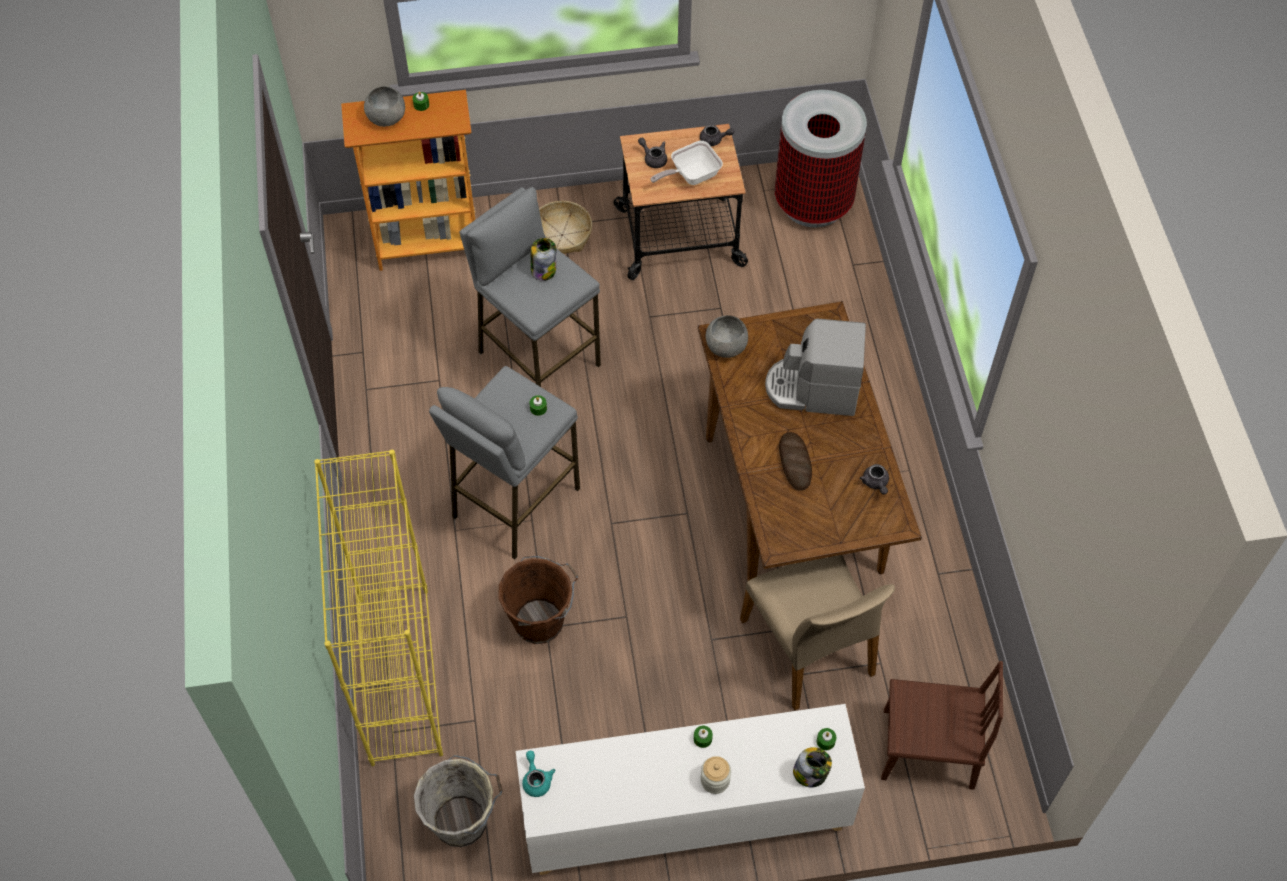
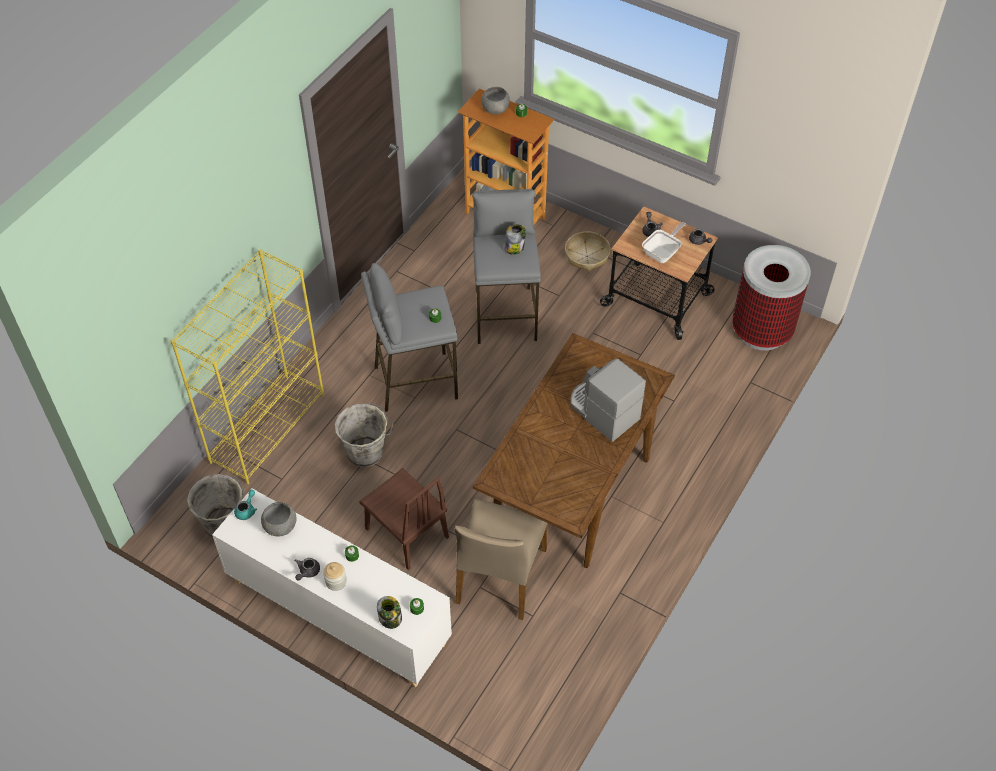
camera: 40 degrees right, 5 degrees down
brown bucket [498,556,578,644] -> grey bucket [335,403,394,468]
frying pan [650,141,723,185] -> frying pan turned 120 degrees clockwise [642,222,686,263]
grey bowl [706,315,748,358] -> grey bowl moved to [261,502,296,537]
bread [779,432,812,491] -> none
grey teapot [860,464,889,495] -> grey teapot moved to [295,558,320,580]
brown chair [881,661,1003,790] -> brown chair moved to [359,468,449,570]

